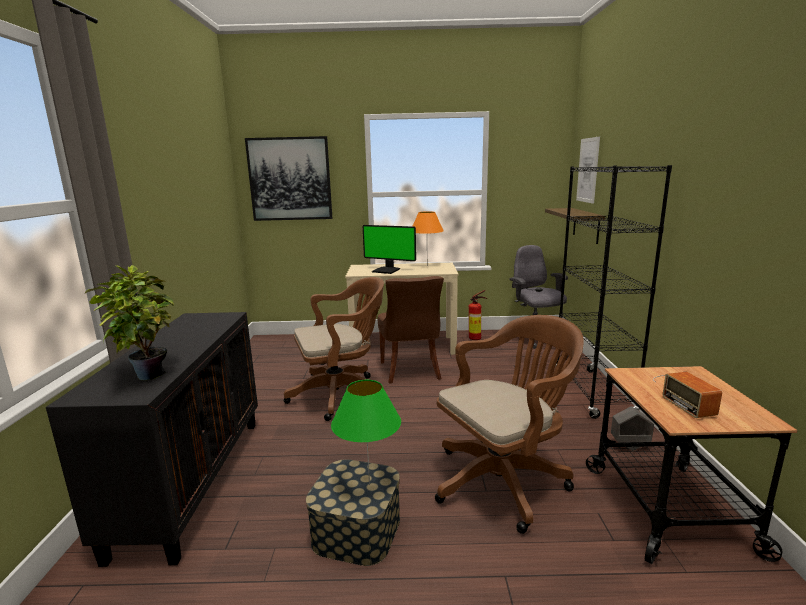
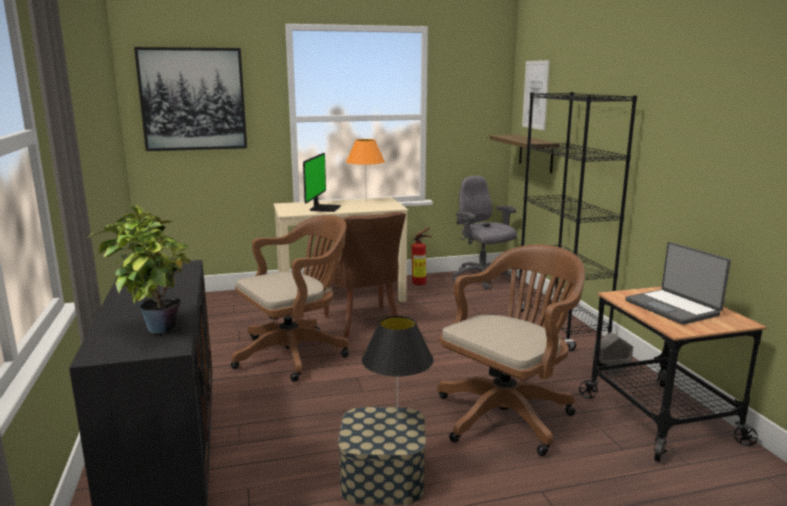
camera: 15 degrees left, 0 degrees up
green table lamp [331,380,401,485] -> black table lamp [362,316,434,426]
monitor [363,225,416,274] -> monitor turned 90 degrees counterclockwise [303,153,341,212]
radio [653,372,722,418] -> laptop [625,242,731,325]

